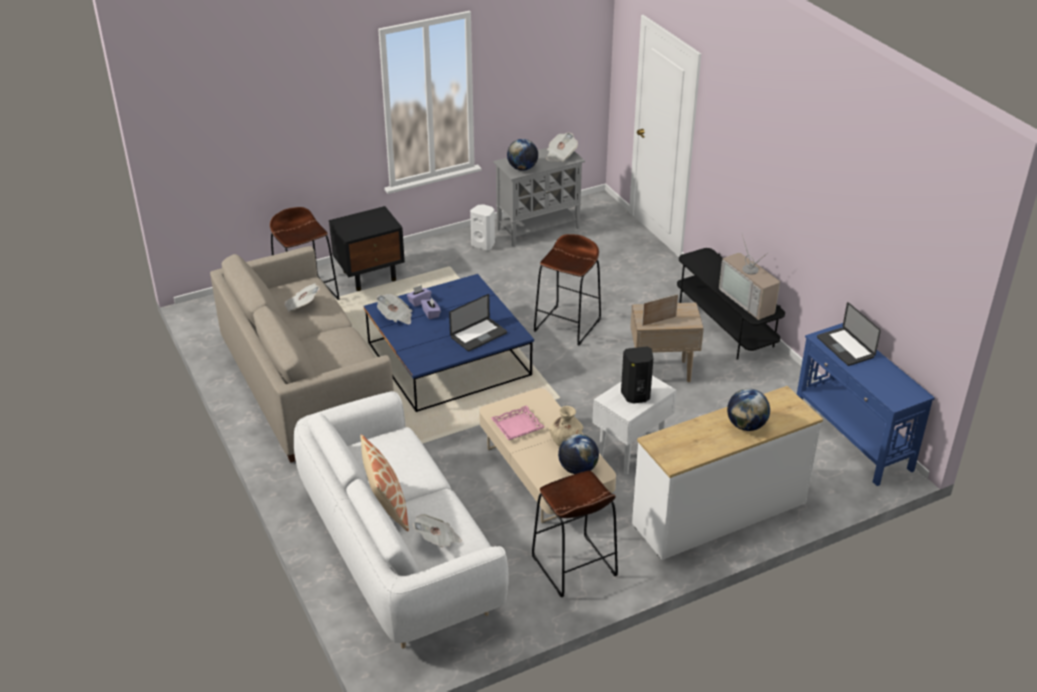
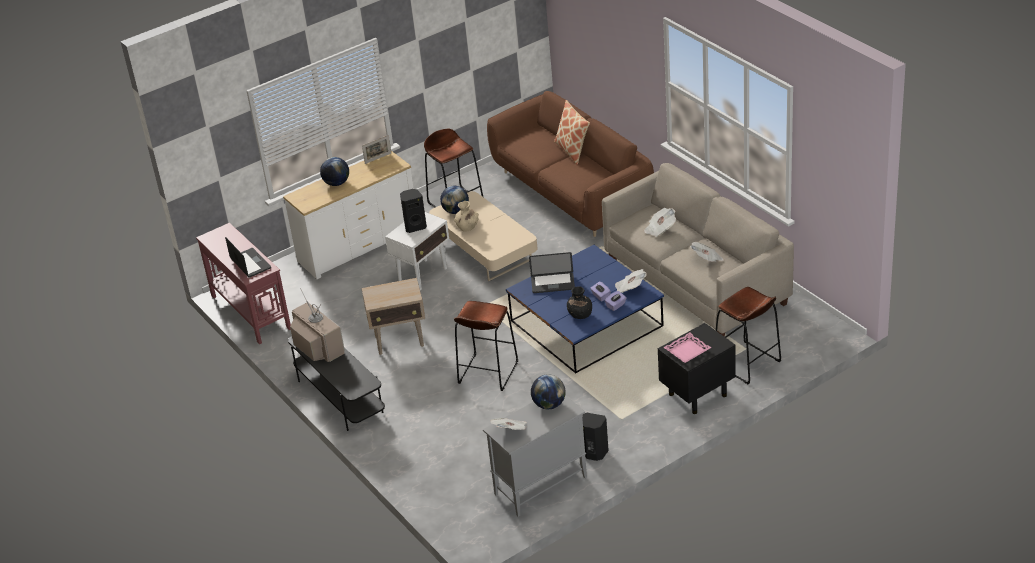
camera: 175 degrees right, 0 degrees up
white sofa [294,391,509,649] -> brown sofa [487,91,654,237]
newspaper [412,514,462,547] -> newspaper moved to [644,208,676,237]
laptop [449,294,507,351] -> laptop turned 135 degrees counterclockwise [529,252,575,293]
white speaker [470,204,495,250] -> black speaker [582,413,609,461]
pink tray [491,405,544,440] -> pink tray moved to [663,333,711,363]
picture frame [642,294,678,326] -> picture frame moved to [362,135,391,164]
blue console table [797,323,935,486] -> red console table [196,223,291,344]
none -> black vase [567,286,592,319]

